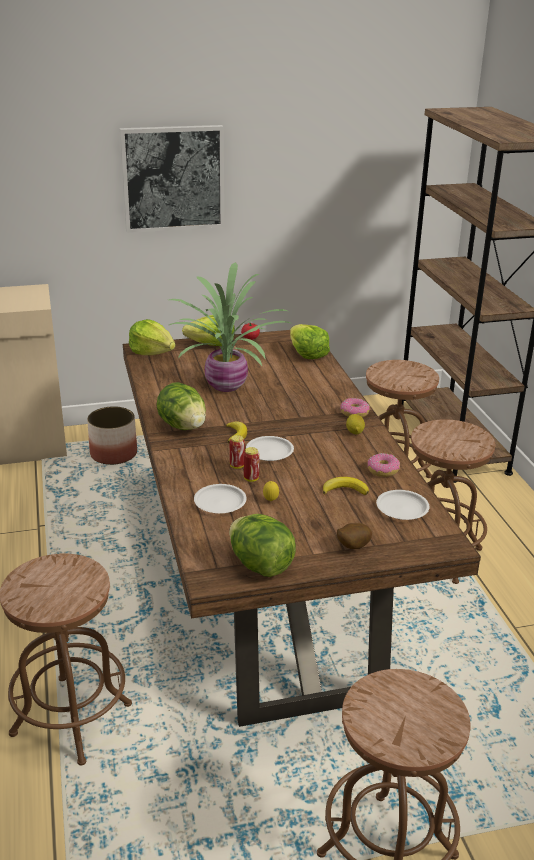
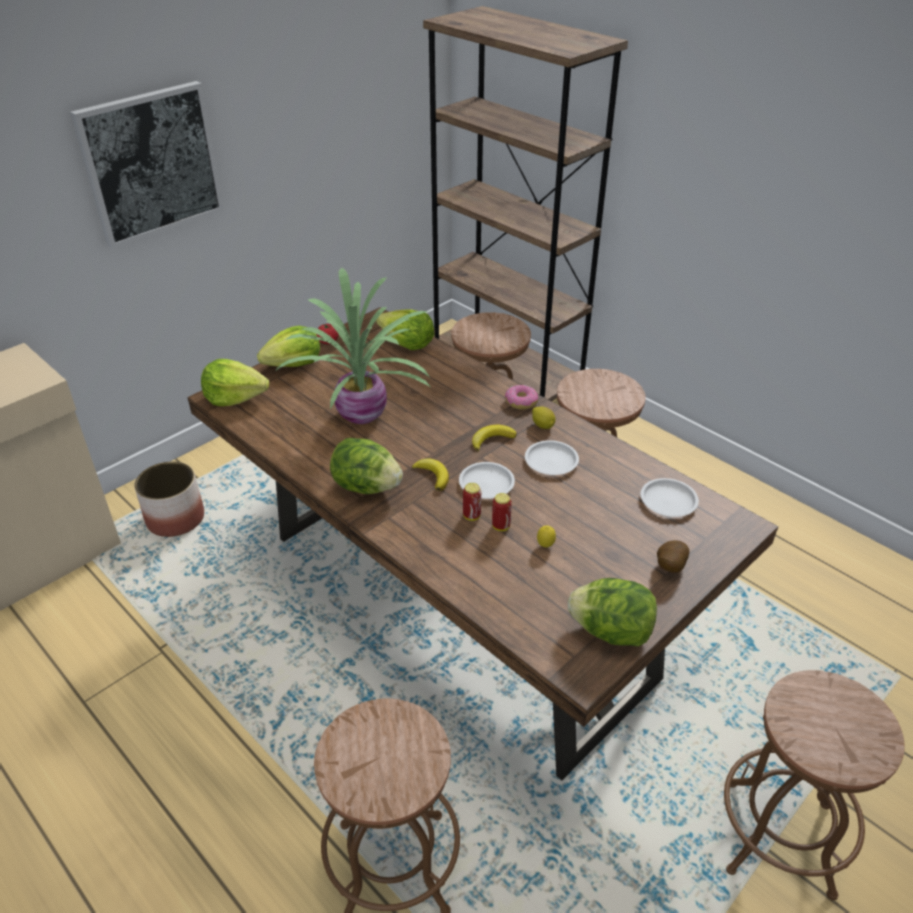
camera: 30 degrees left, 10 degrees up
white plate [194,484,247,514] -> white plate moved to [525,440,579,475]
banana [323,477,369,495] -> banana moved to [472,425,517,451]
donut [367,453,400,477] -> none

